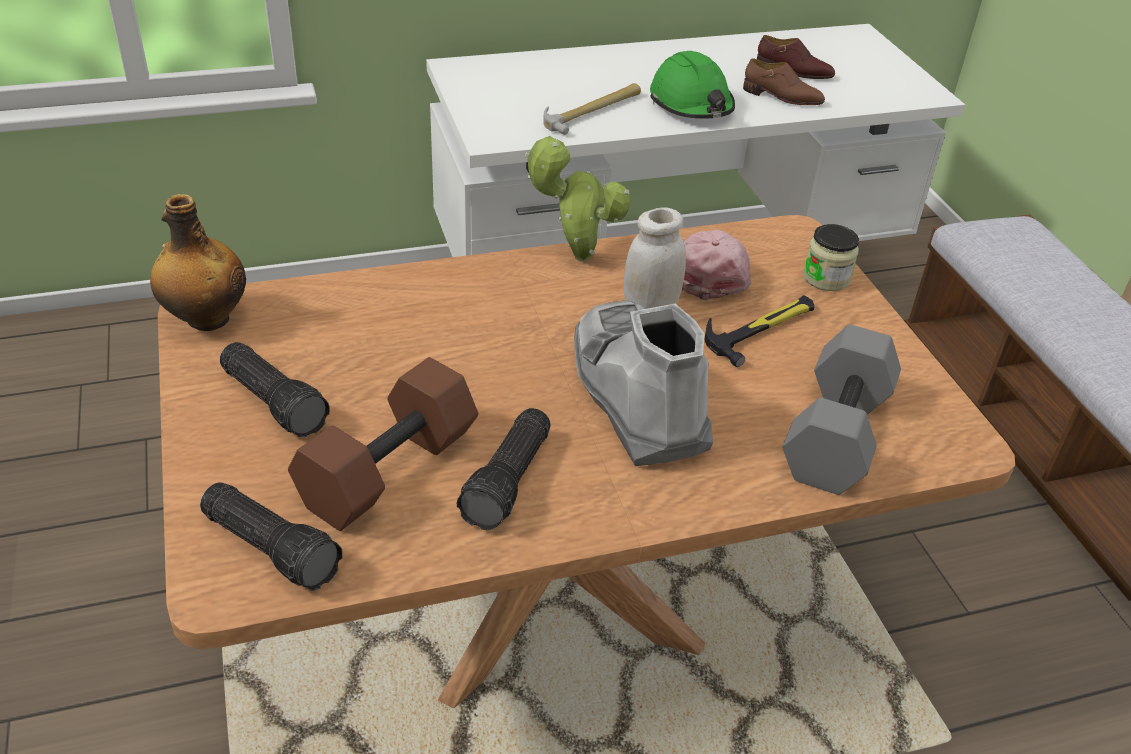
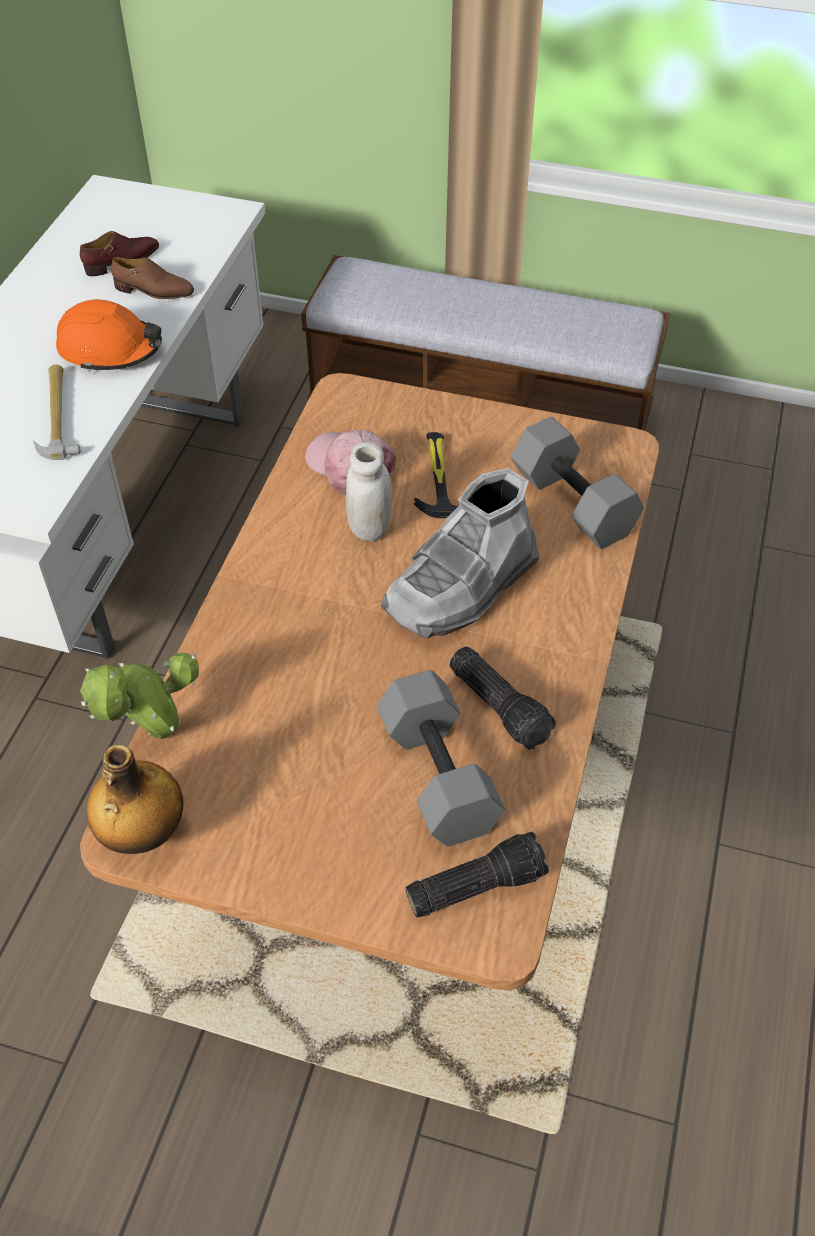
camera: 55 degrees left, 10 degrees up
flashlight [220,342,330,438] -> none
brown dumbbell [288,357,478,531] -> grey dumbbell [377,670,506,847]
potted plant [525,135,630,261] -> potted plant moved to [80,653,199,739]
grey boot [574,300,713,466] -> grey boot turned 60 degrees counterclockwise [381,468,539,639]
green hard hat [650,51,735,119] -> orange hard hat [56,300,162,372]
brown shoe [743,58,825,105] -> brown shoe turned 45 degrees clockwise [111,257,194,299]
jar [803,224,859,291] -> none

